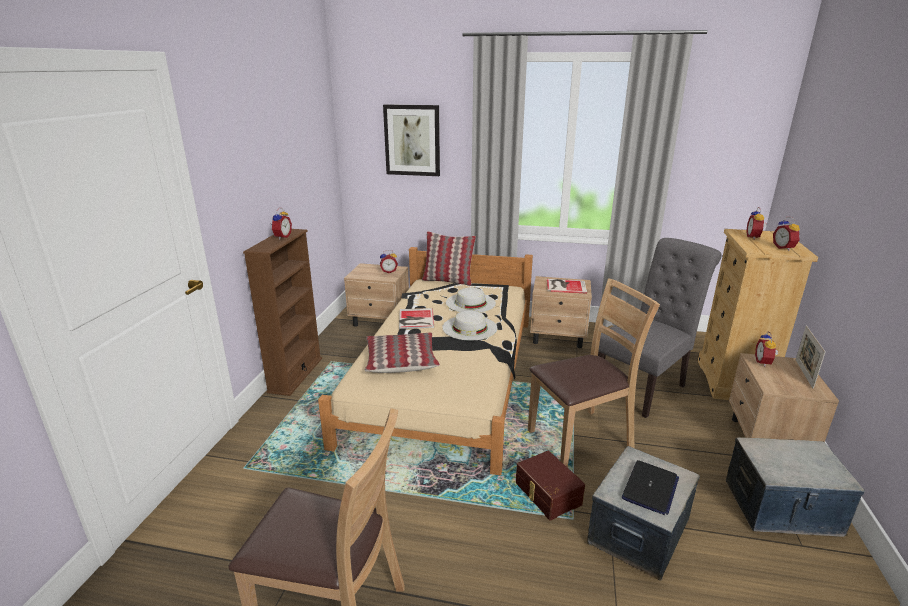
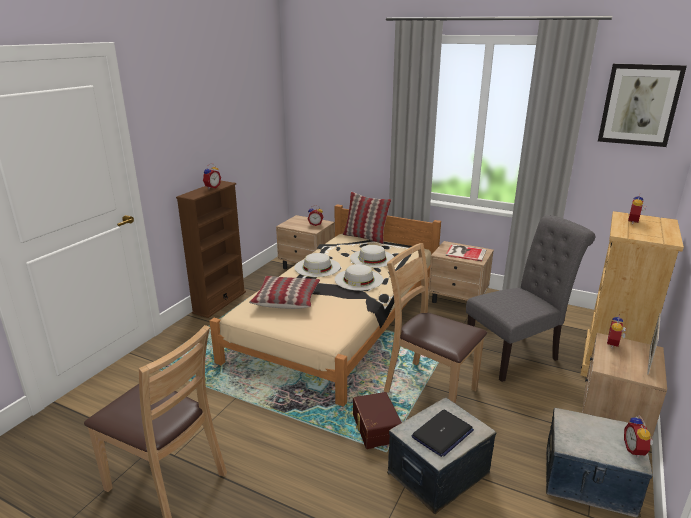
camera: 15 degrees right, 0 degrees up
picture [383,104,440,176] -> picture moved to [598,64,687,147]
book [399,308,434,329] -> white hat [294,253,340,277]
brown chair [528,278,660,468] -> brown chair turned 135 degrees counterclockwise [384,243,487,404]
alarm clock [773,217,800,251] -> alarm clock moved to [624,416,653,458]

